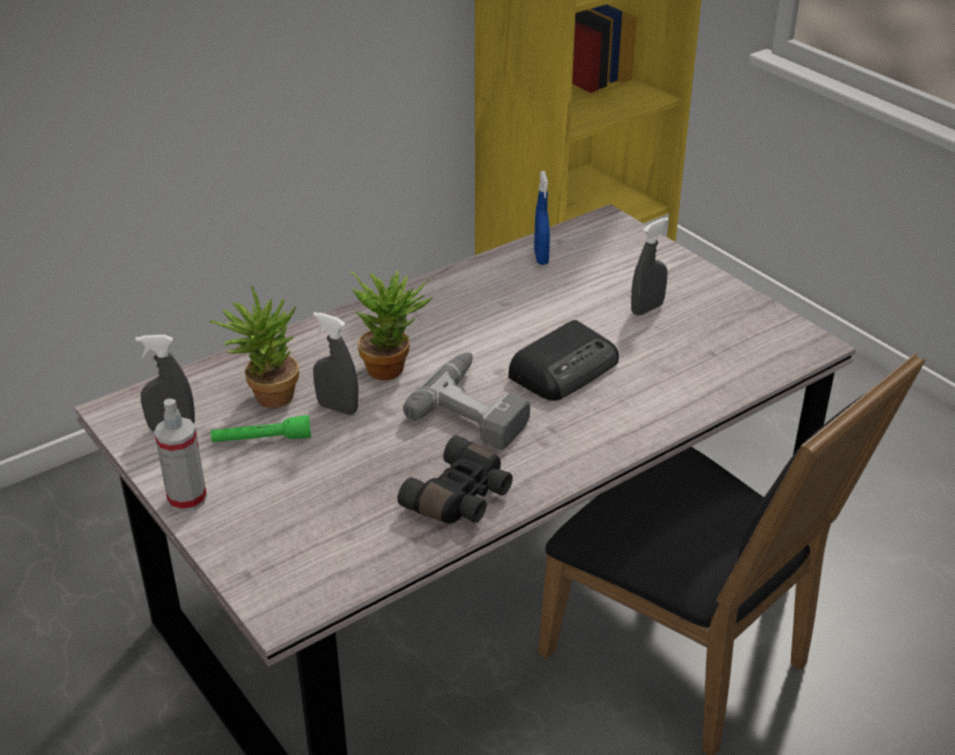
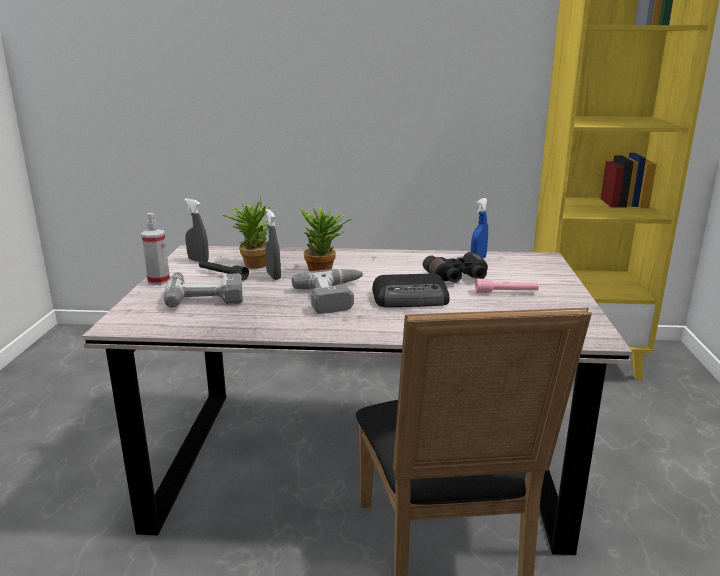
camera: 40 degrees right, 15 degrees down
green flashlight [211,415,311,443] -> black flashlight [199,261,249,281]
black binoculars [397,436,513,524] -> black binoculars moved to [423,252,488,283]
grey spray bottle [631,217,669,315] -> pink flashlight [475,278,539,293]
none -> power drill [164,272,243,308]

